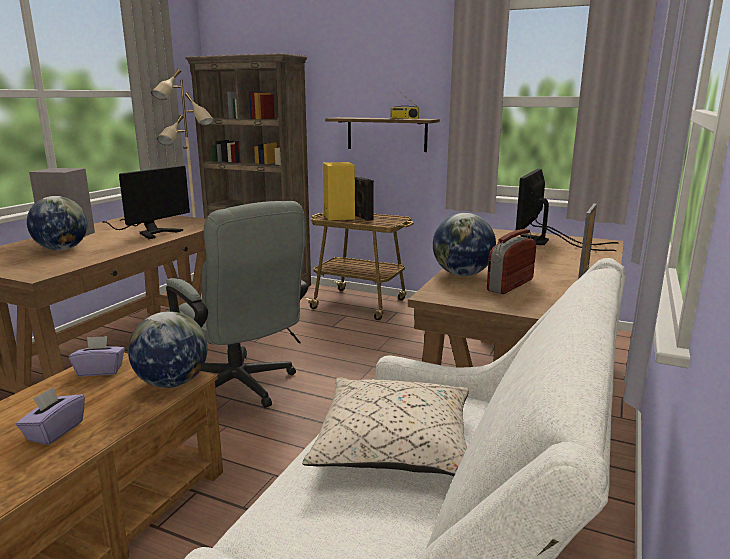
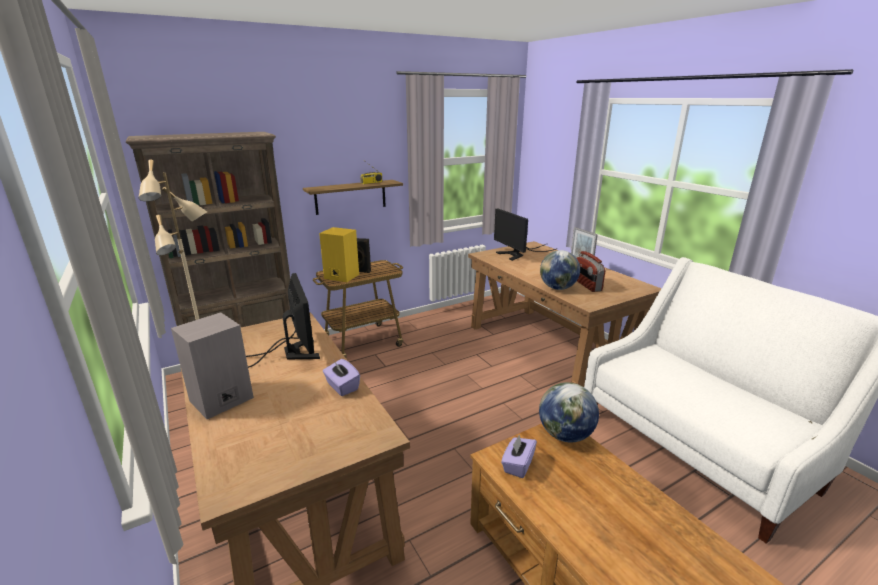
camera: 55 degrees left, 5 degrees up
purple tissue box [16,387,85,445] -> purple tissue box moved to [323,359,360,396]
globe [27,196,88,250] -> none
grey office chair [166,201,308,408] -> none
beige pillow [302,378,469,476] -> none

